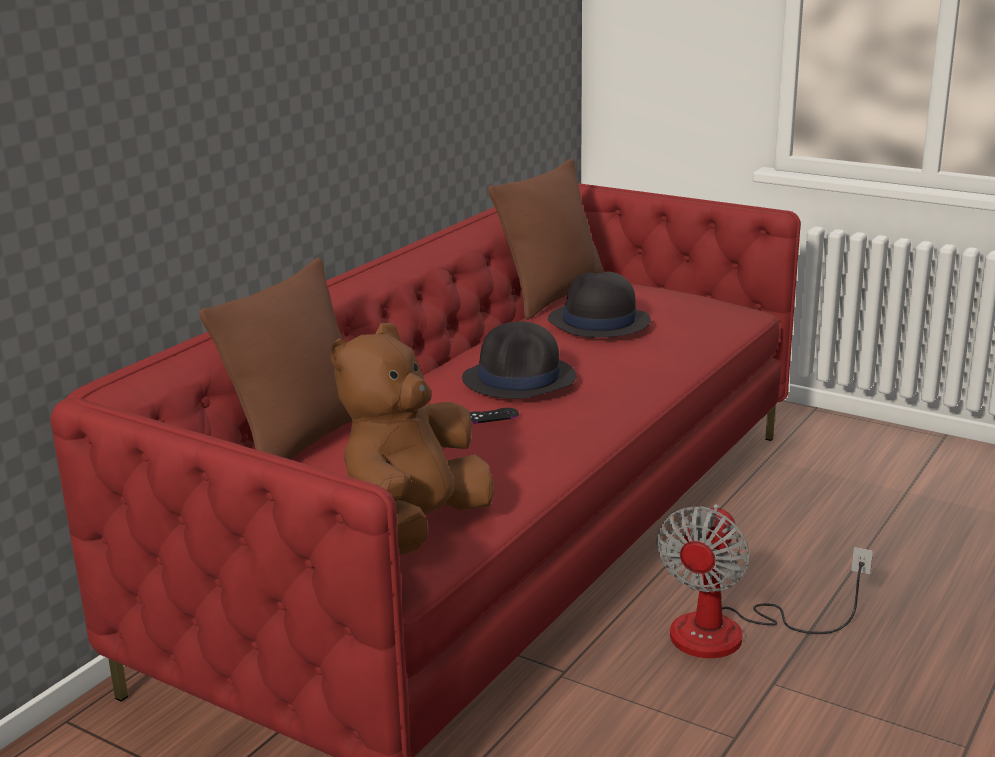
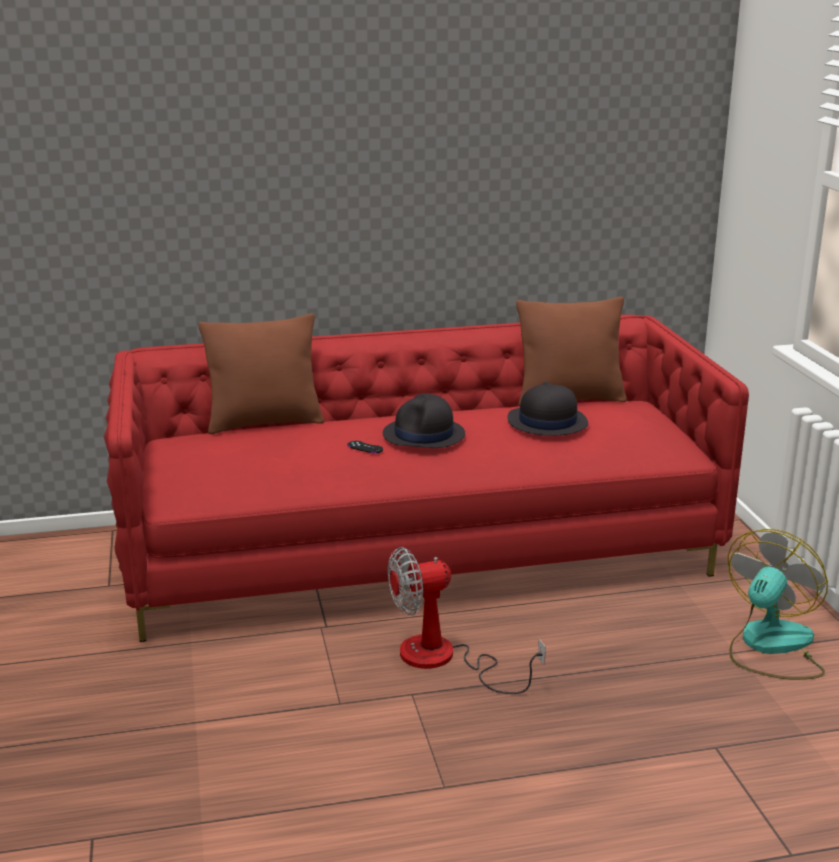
camera: 45 degrees right, 0 degrees up
brown plush toy [330,323,494,556] -> none
none -> fan [728,529,828,680]

